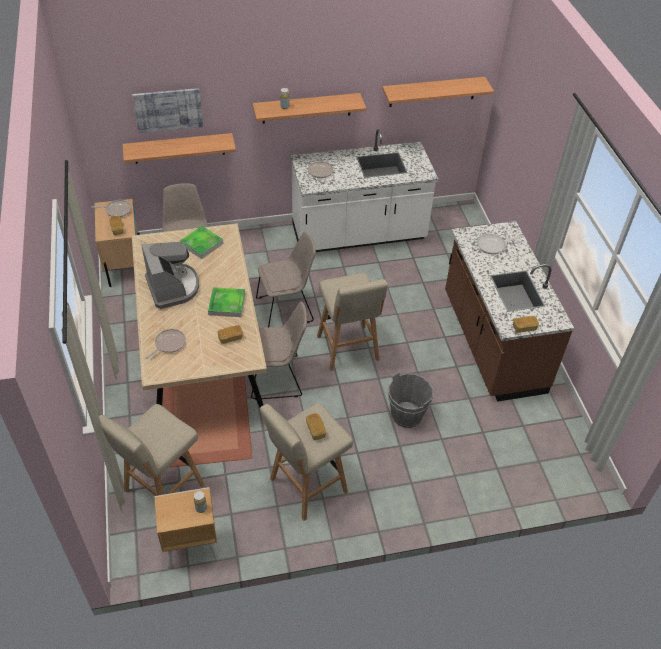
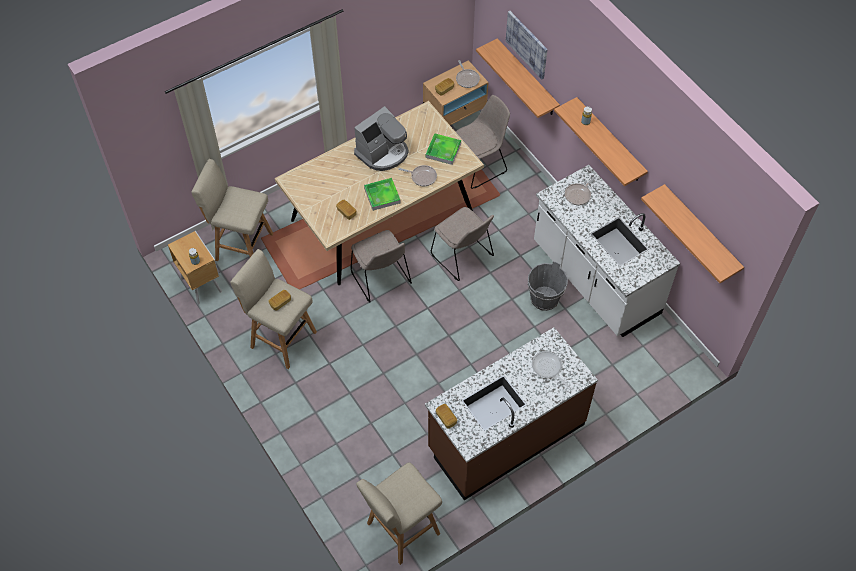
camera: 70 degrees right, 10 degrees up
frying pan [146,329,186,359] -> frying pan moved to [398,165,437,186]
beige stool [317,273,388,371] -> beige stool moved to [356,462,442,565]
grey bucket [388,372,433,428] -> grey bucket moved to [528,261,568,311]

